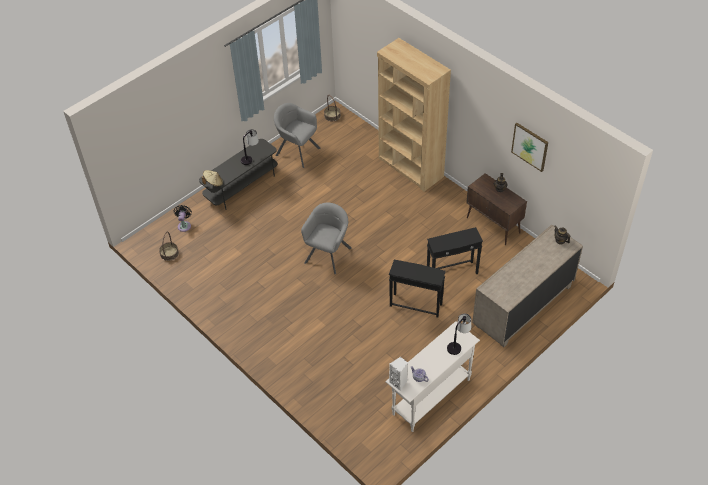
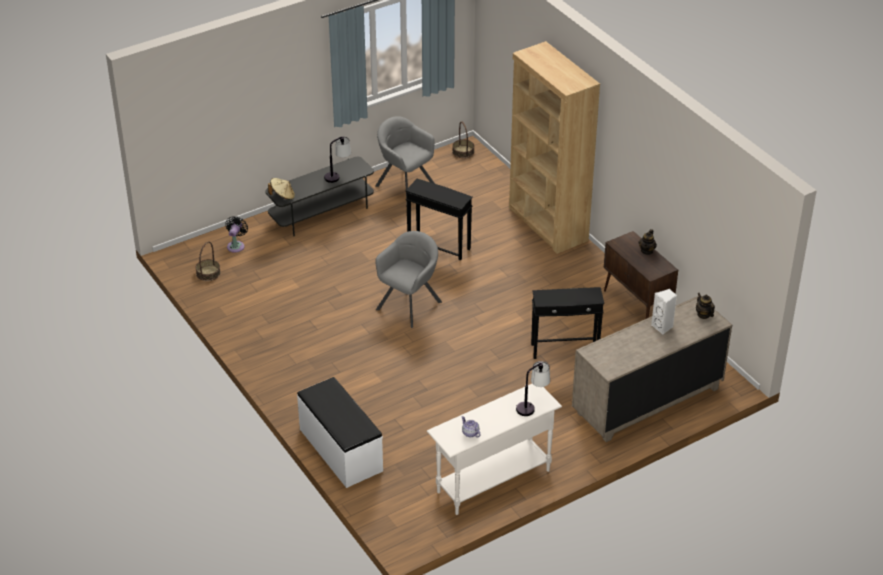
camera: 10 degrees right, 10 degrees down
black side table [389,260,446,317] -> black side table moved to [405,179,473,260]
white speaker [389,357,408,391] -> white speaker moved to [651,289,677,335]
picture [511,123,548,172] -> none
none -> white bench [297,377,383,488]

